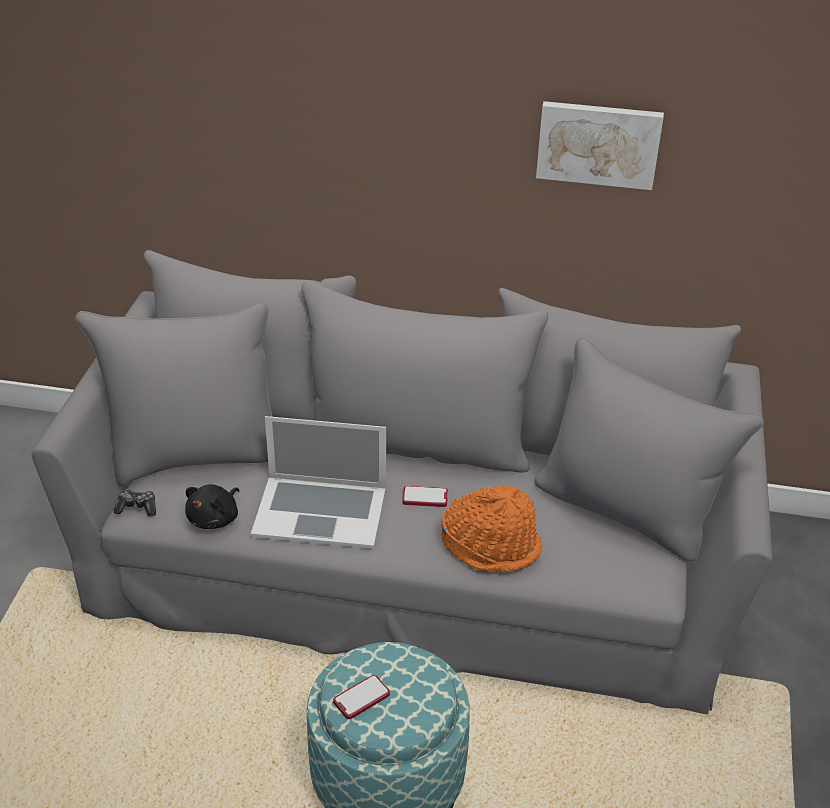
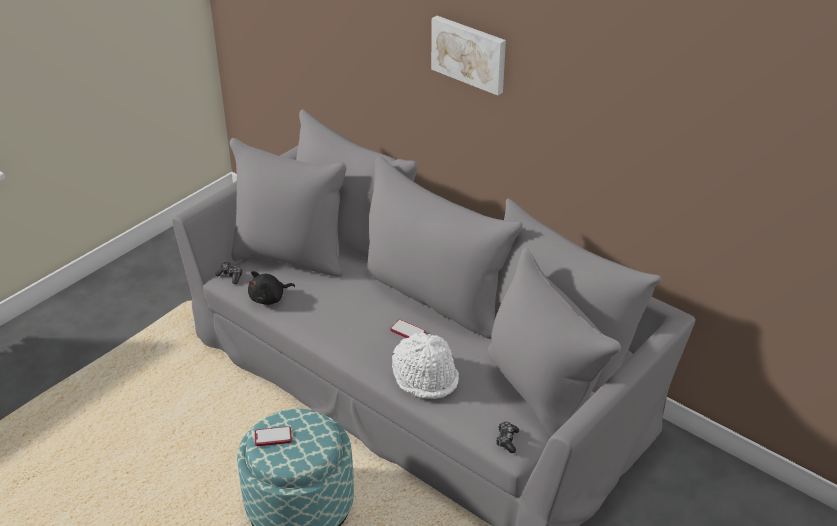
camera: 30 degrees right, 0 degrees up
laptop [251,416,386,549] -> none
orange hat [441,485,542,572] -> white hat [392,332,459,399]
picture [536,101,664,190] -> picture moved to [431,16,506,96]
none -> game controller [496,422,519,453]

